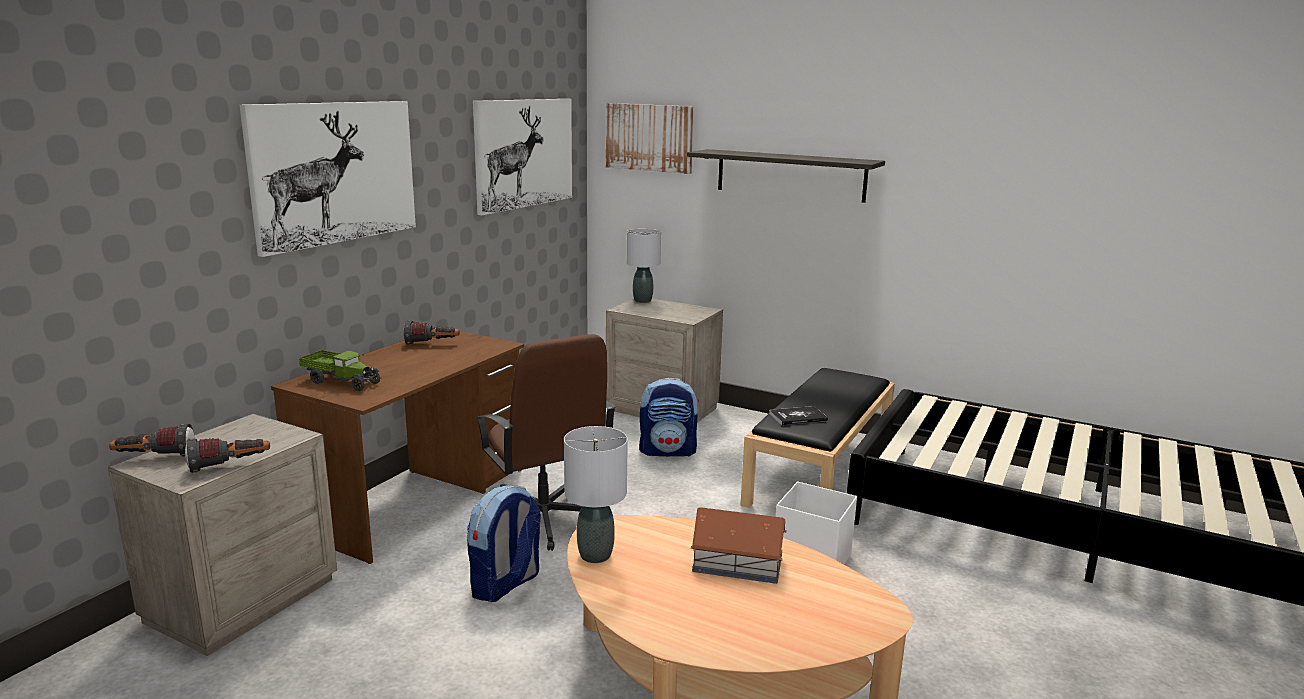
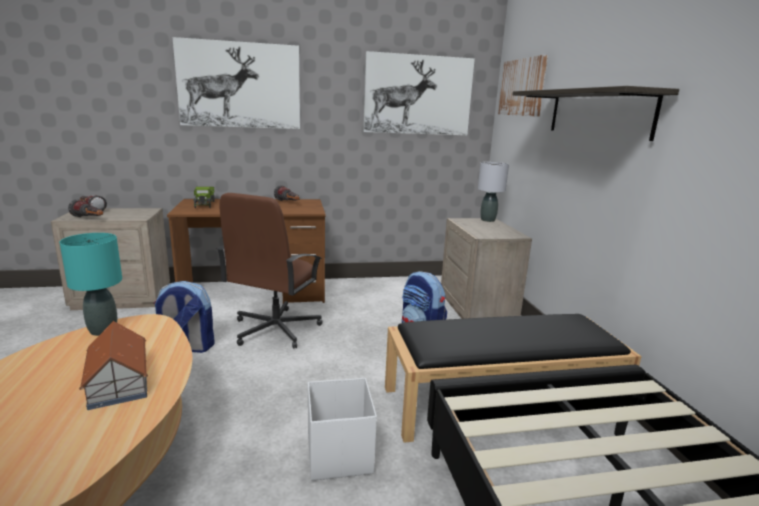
camera: 50 degrees right, 0 degrees up
grey table lamp [564,426,628,563] -> turquoise table lamp [59,233,122,336]
book [769,406,828,425] -> none

